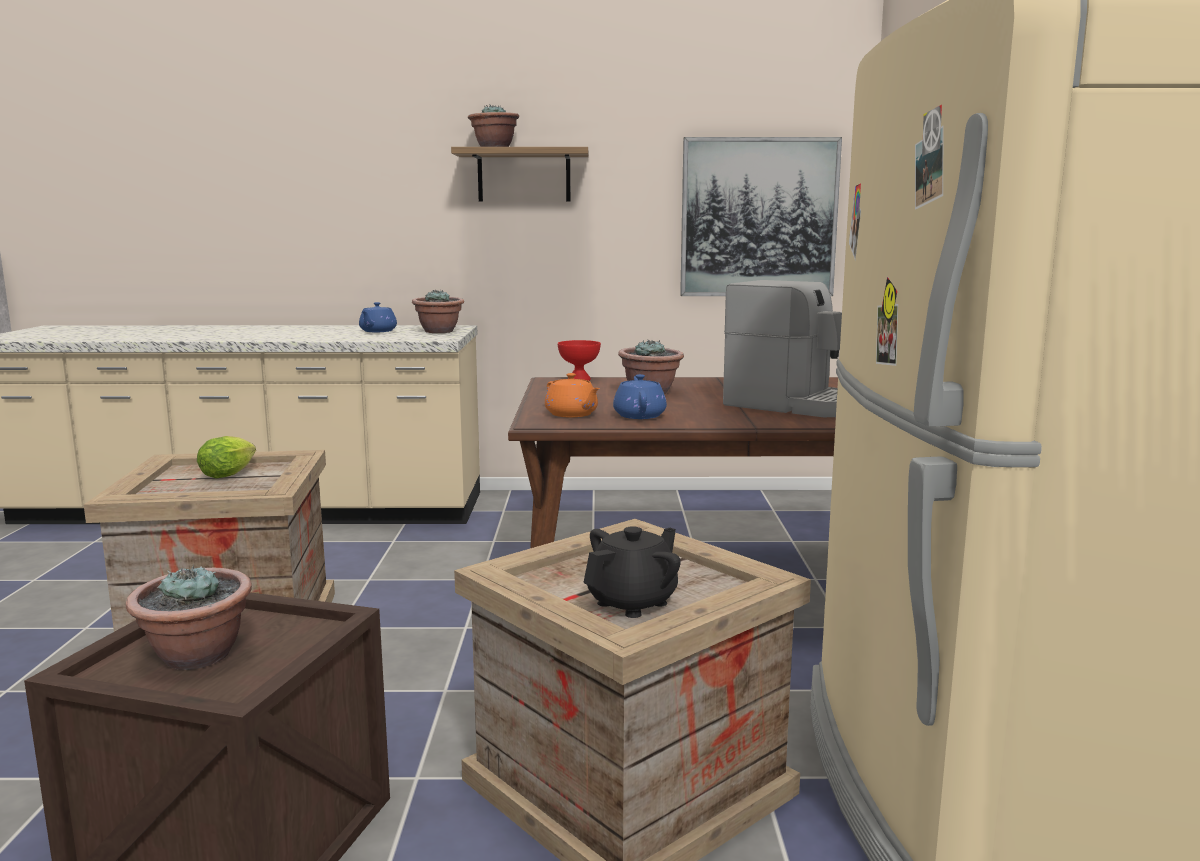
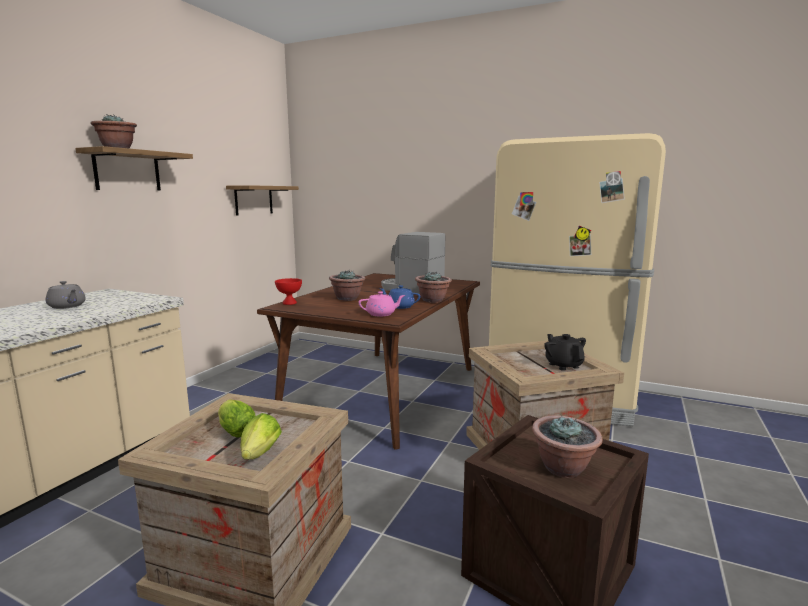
camera: 65 degrees left, 0 degrees up
blue teapot [359,302,397,332] -> grey teapot [45,281,86,309]
potted plant [412,290,464,333] -> potted plant moved to [415,271,452,303]
orange teapot [545,373,600,418] -> pink teapot [358,291,405,316]
picture [680,137,842,296] -> shelf [226,185,299,215]
coffee machine [723,280,842,417] -> coffee machine turned 120 degrees counterclockwise [381,232,445,294]
none -> lettuce [240,413,282,460]

